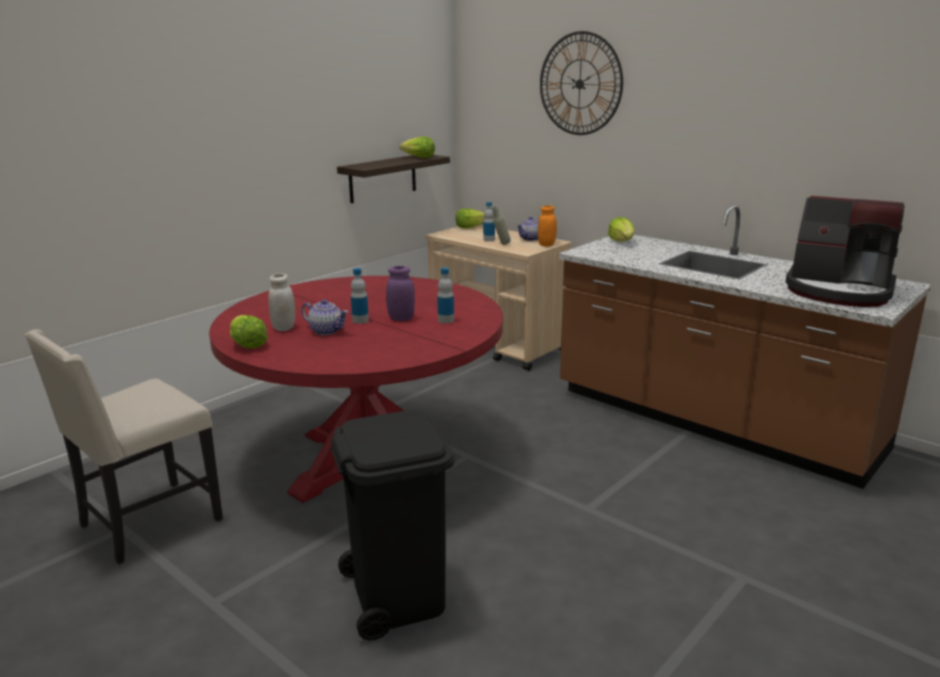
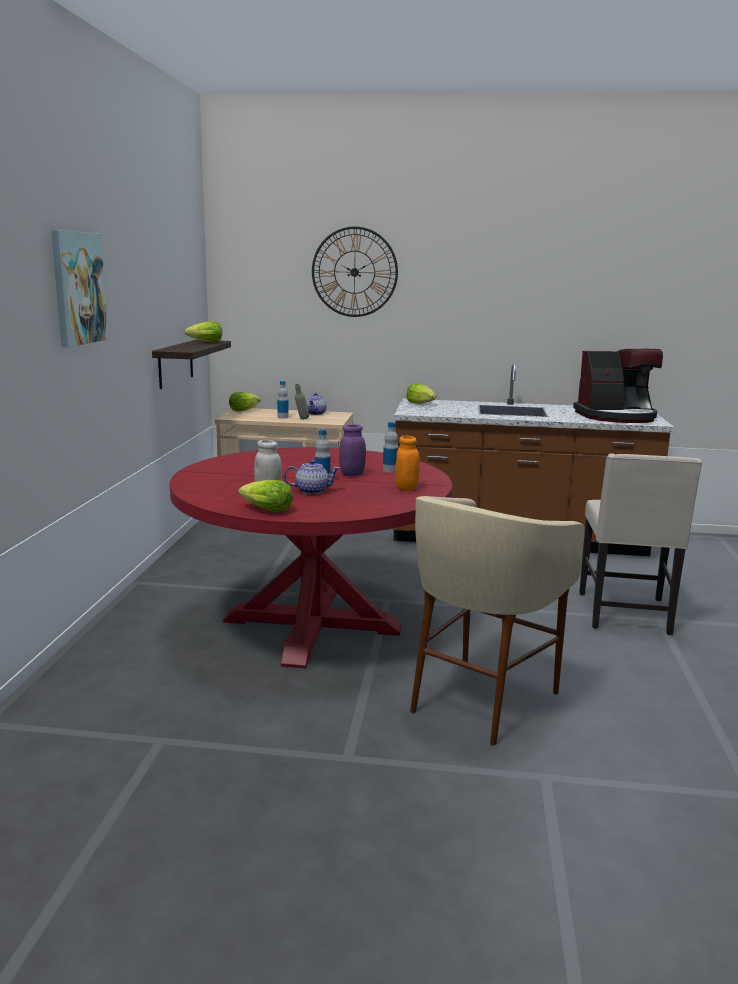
camera: 35 degrees left, 5 degrees down
beige chair [25,329,223,564] -> beige chair moved to [579,454,702,635]
black trash can [331,410,455,641] -> beige stool [410,496,585,746]
orange jar [538,205,557,247] -> orange jar moved to [395,435,420,491]
none -> picture [51,230,109,347]

